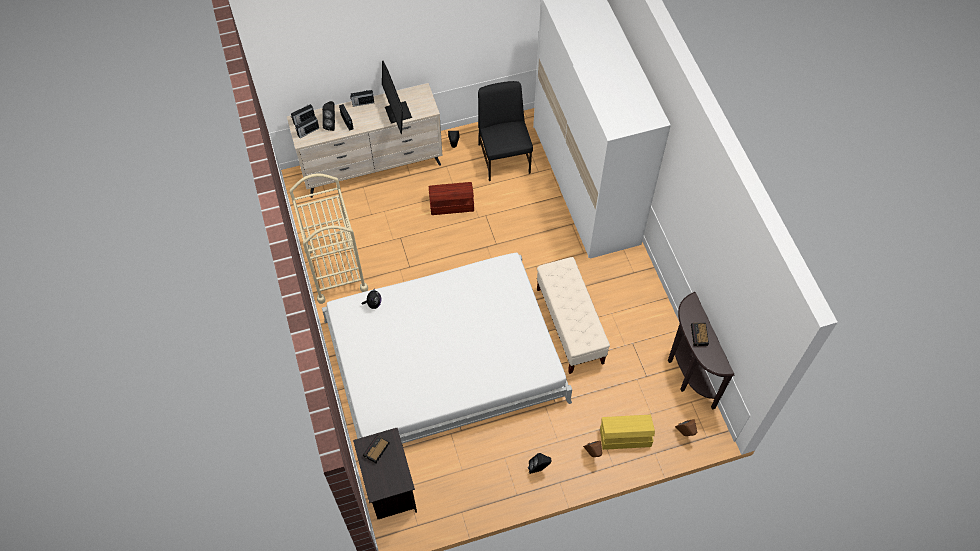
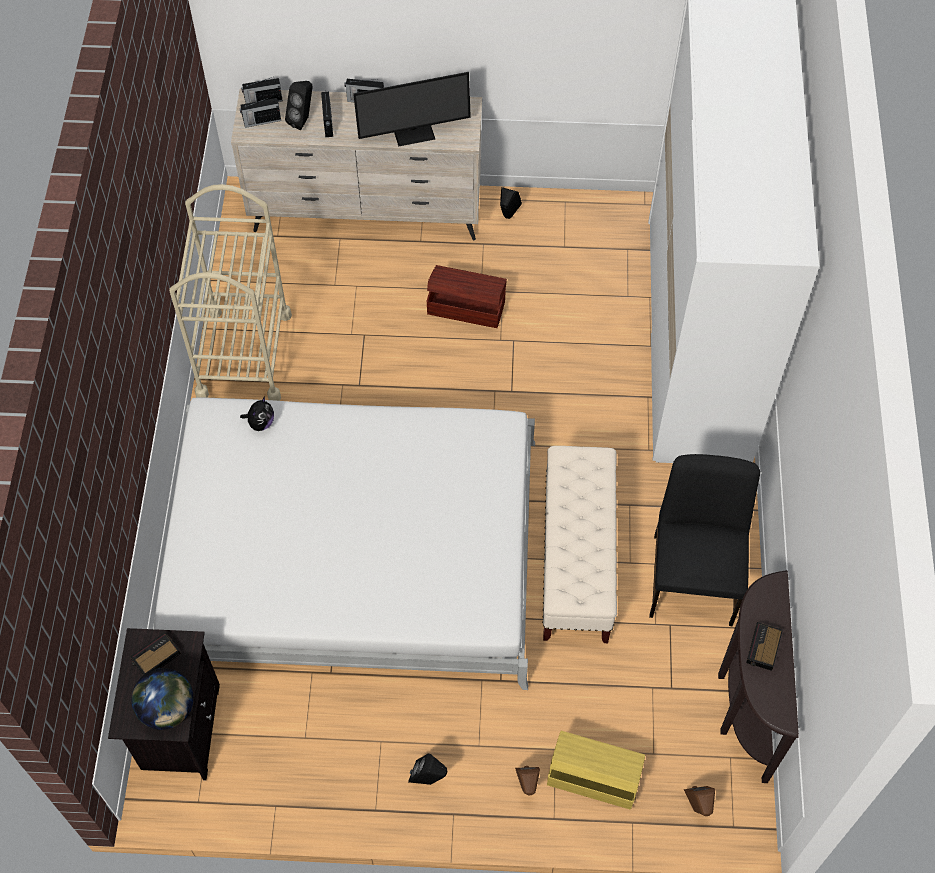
camera: 20 degrees right, 0 degrees up
monitor [382,60,412,134] -> monitor turned 105 degrees counterclockwise [353,72,471,147]
black chair [478,81,533,181] -> black chair moved to [649,454,760,626]
none -> globe [131,668,193,730]

